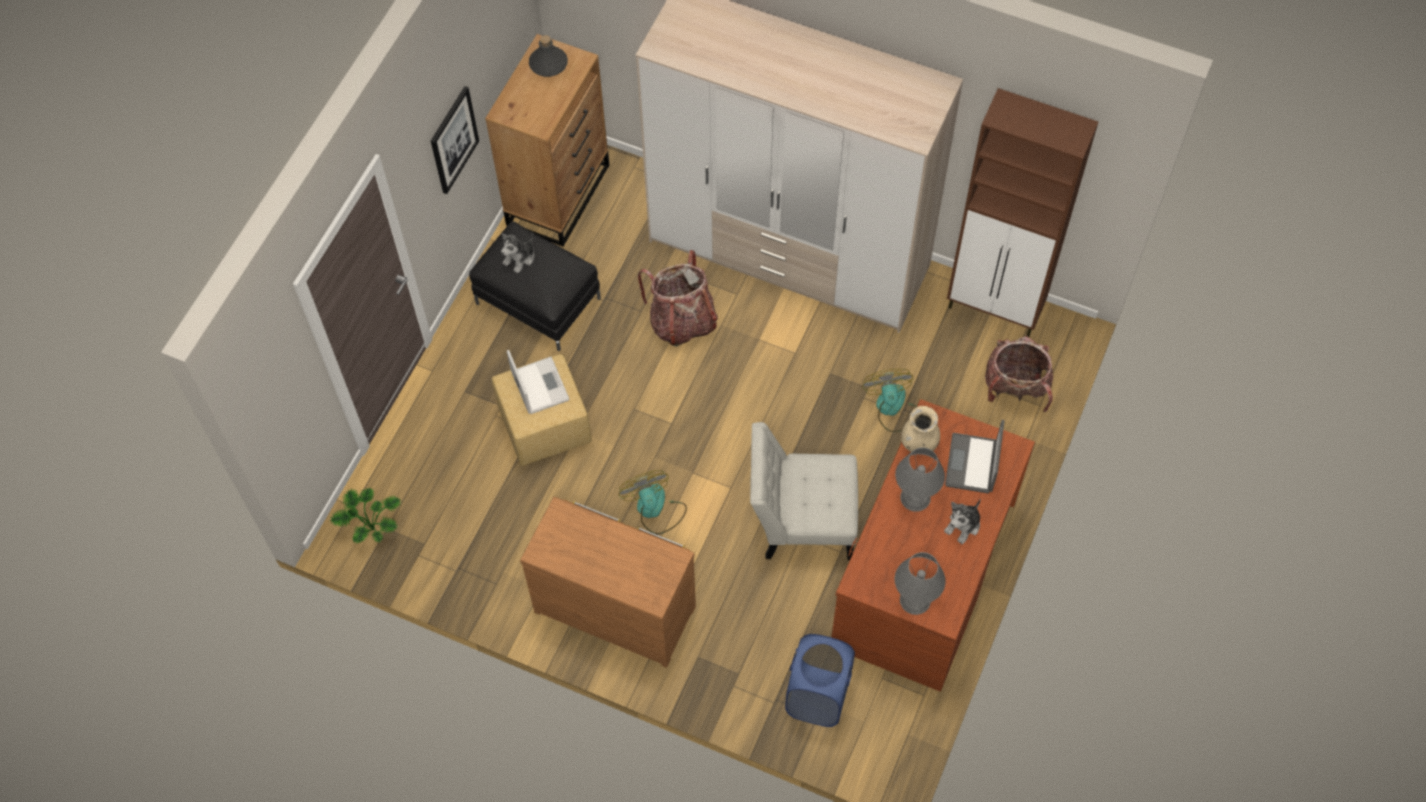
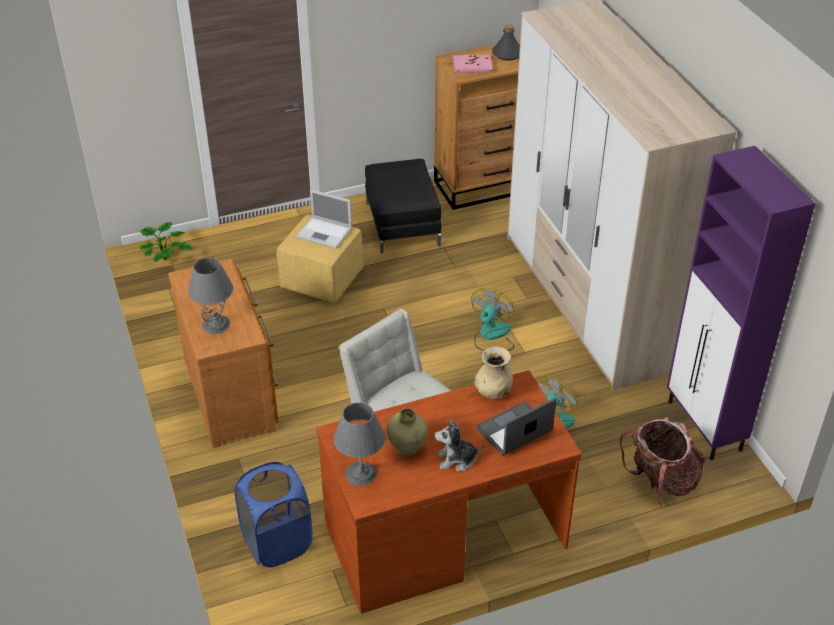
camera: 45 degrees right, 20 degrees down
picture [431,86,479,194] -> none
plush toy [501,233,534,273] -> none
laptop [507,350,570,414] -> laptop turned 90 degrees clockwise [296,190,352,248]
fan [619,470,687,535] -> fan moved to [471,288,514,351]
backpack [638,250,718,347] -> none
grey table lamp [895,447,945,512] -> grey table lamp moved to [188,258,233,334]
brown cabinet [947,88,1098,337] -> purple cabinet [667,146,815,460]
none -> beige vase [386,408,428,457]
none -> pink book [453,55,492,73]

